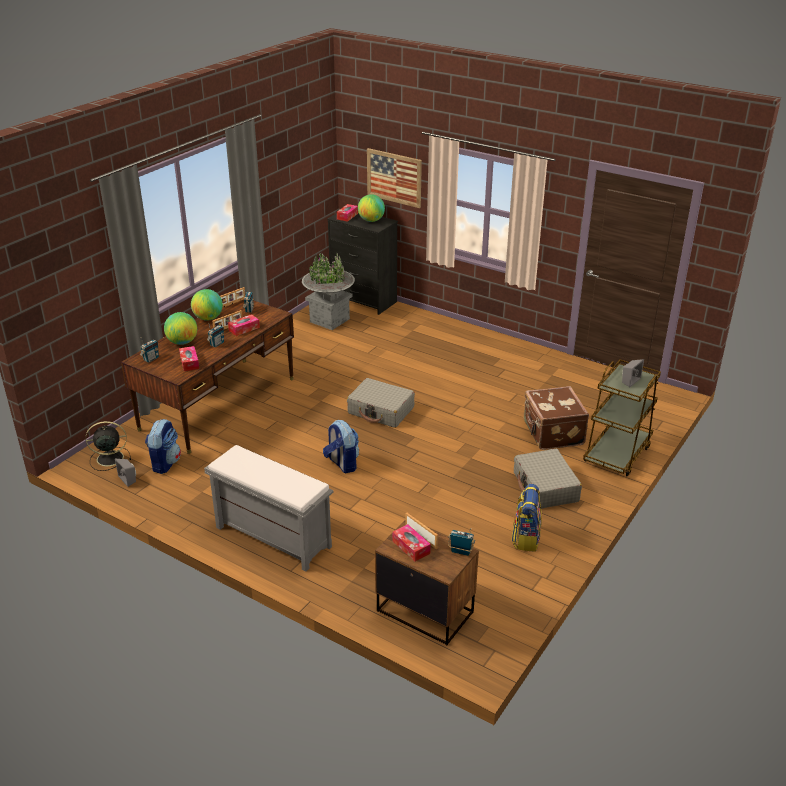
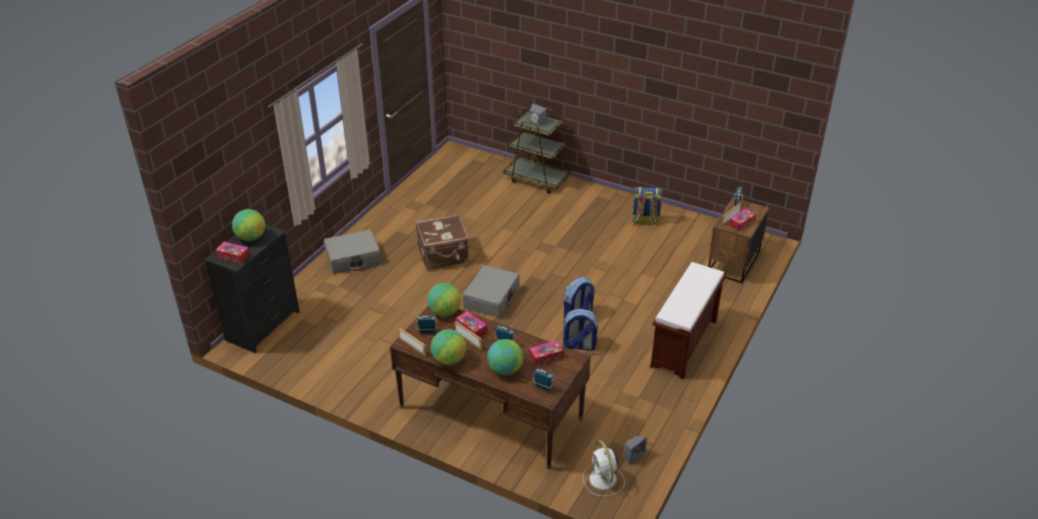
camera: 95 degrees left, 5 degrees up
black fan [86,421,131,471] -> white fan [583,441,625,496]
backpack [145,419,181,474] -> backpack moved to [563,309,598,351]
grey bench [204,445,334,571] -> brown bench [650,262,727,379]
grey planter [302,252,355,330] -> none
picture [367,148,422,208] -> none
grey suitcase [514,449,582,509] -> grey suitcase moved to [324,230,382,274]
brown suitcase [523,386,589,450] -> brown suitcase moved to [416,214,469,270]
none -> globe [427,283,461,317]

